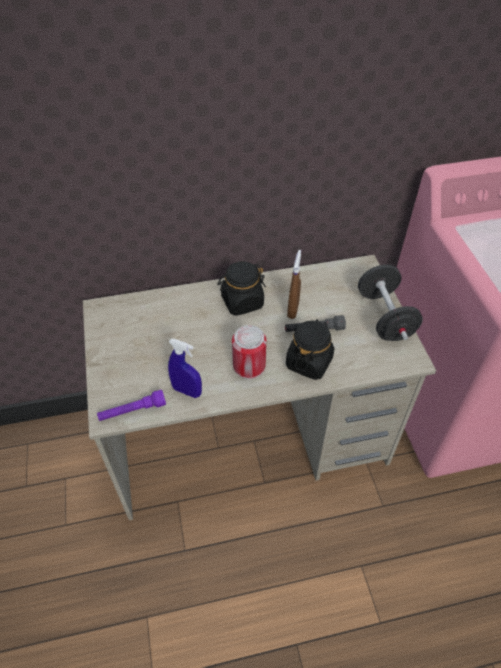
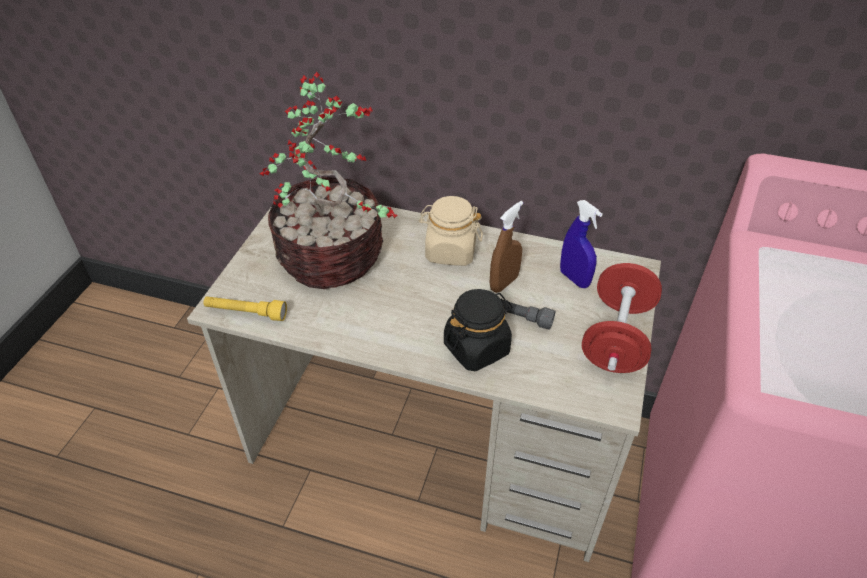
camera: 30 degrees right, 5 degrees down
purple flashlight [97,390,166,421] -> yellow flashlight [203,296,287,321]
blue spray bottle [168,339,202,398] -> blue spray bottle moved to [560,200,603,288]
black jar [217,261,266,316] -> beige jar [419,196,483,266]
can [232,325,266,379] -> none
black dumbbell [358,264,423,341] -> red dumbbell [582,263,662,373]
none -> potted plant [259,72,398,289]

